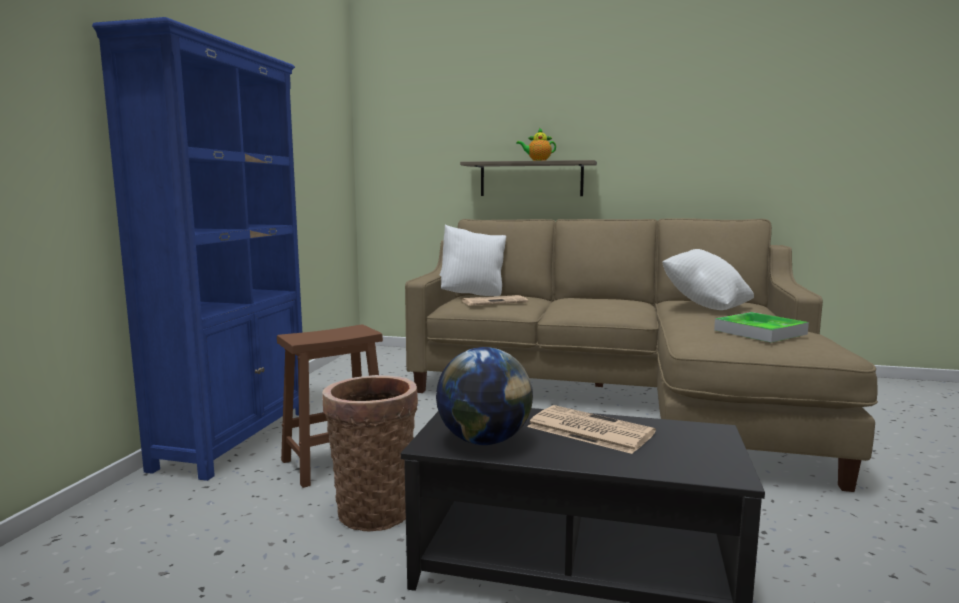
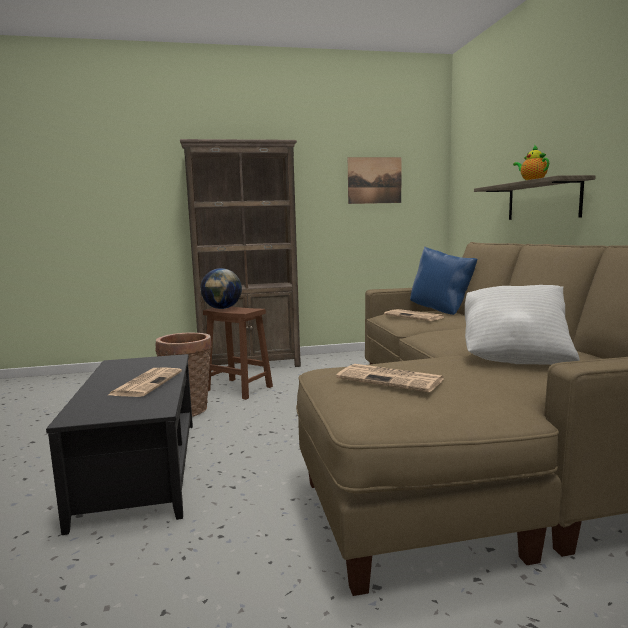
camera: 65 degrees right, 0 degrees up
blue bookcase [92,17,302,481] -> brown bookcase [180,139,301,367]
globe [436,347,533,445] -> globe moved to [200,268,242,309]
white pillow [440,225,506,296] -> blue pillow [410,246,478,315]
tray [714,312,809,343] -> newspaper [336,364,444,392]
none -> picture [348,157,401,204]

